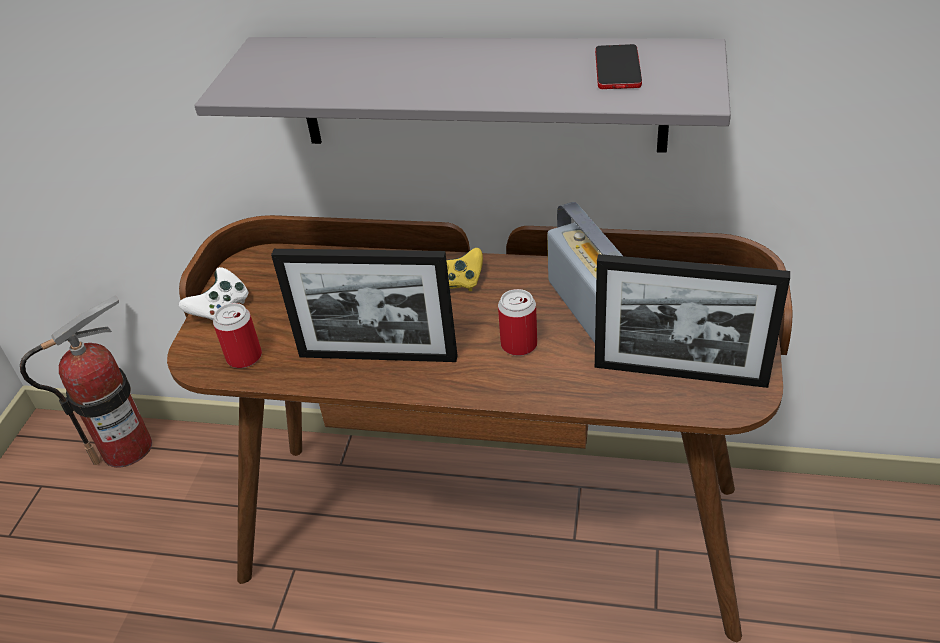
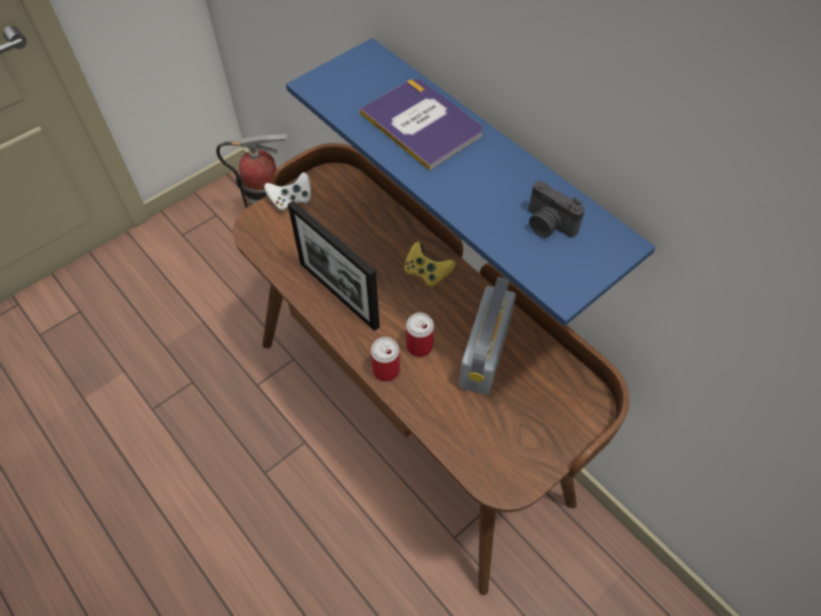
camera: 35 degrees right, 15 degrees up
grey shelf [194,37,731,153] -> blue shelf [286,38,656,326]
can [213,303,262,368] -> can moved to [371,337,400,382]
phone [595,44,642,89] -> camera [528,181,585,238]
picture frame [595,254,790,388] -> none
none -> book [360,79,483,171]

